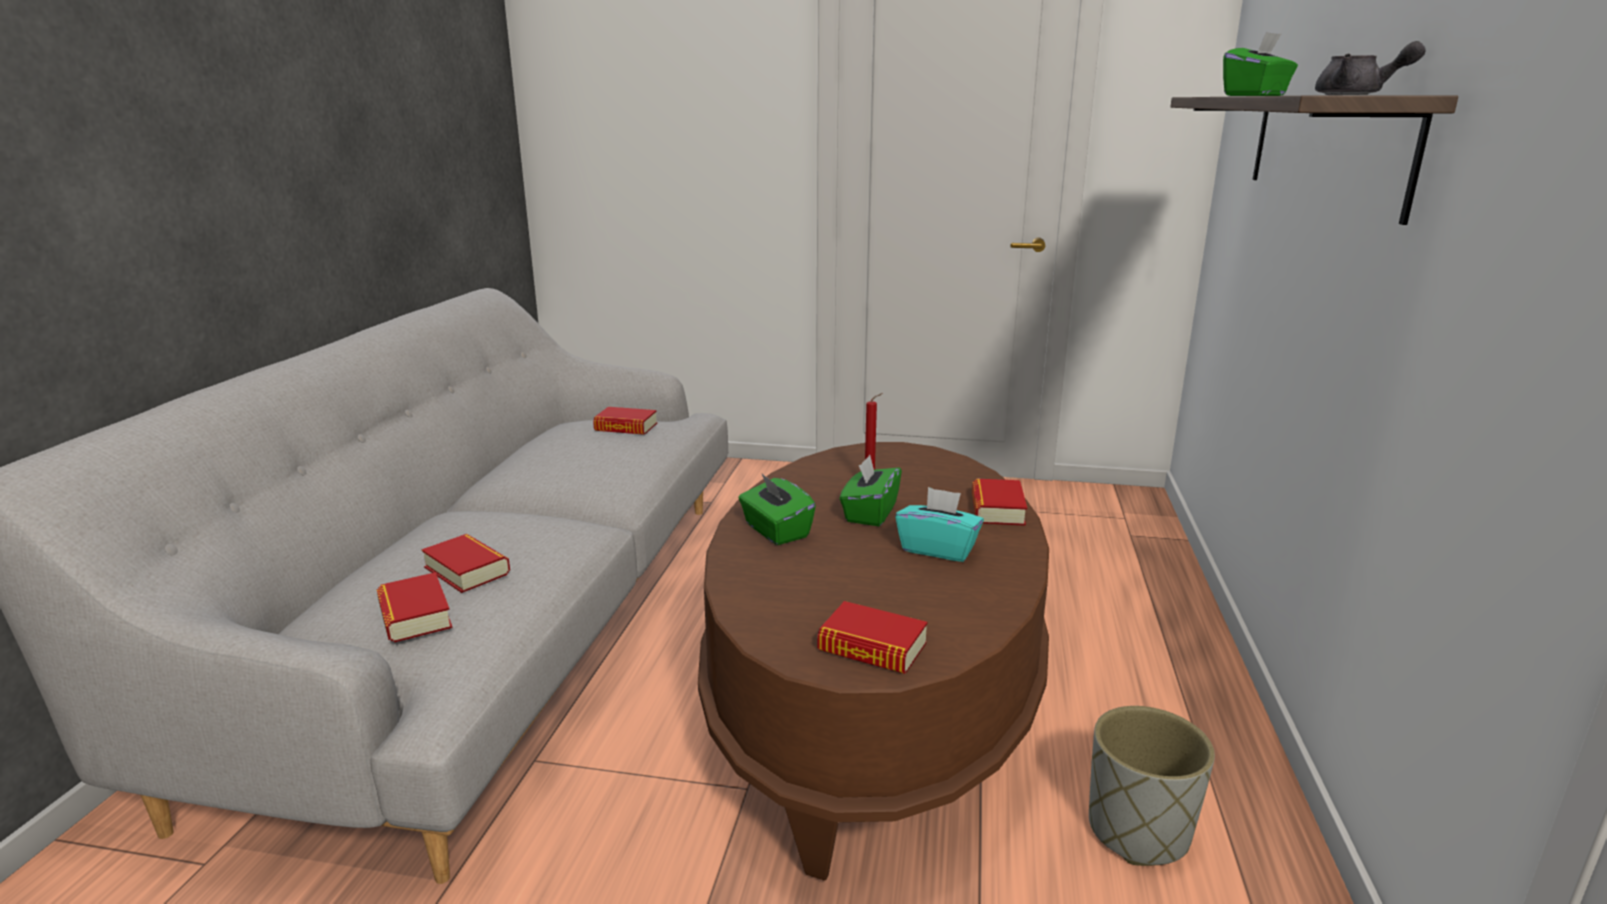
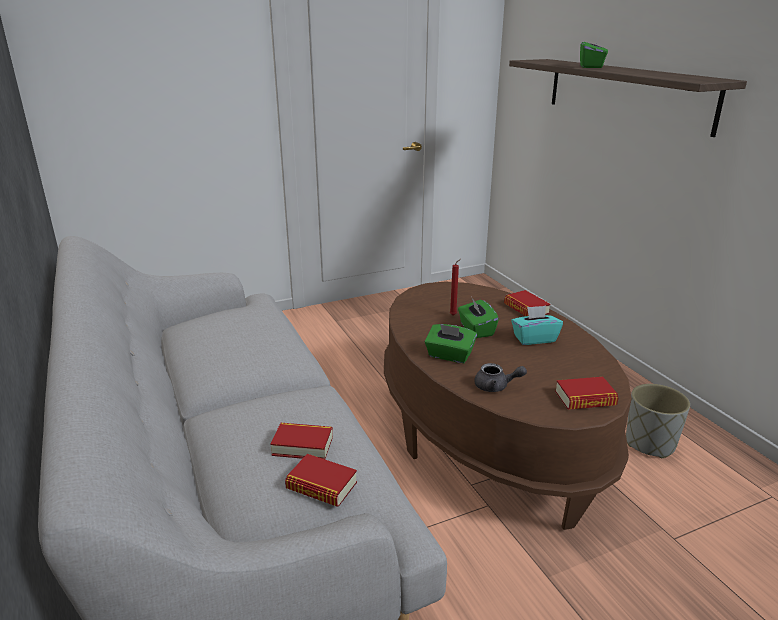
camera: 35 degrees left, 5 degrees up
book [593,407,657,435] -> none
grey teapot [1315,41,1426,95] -> grey teapot moved to [474,363,527,392]

